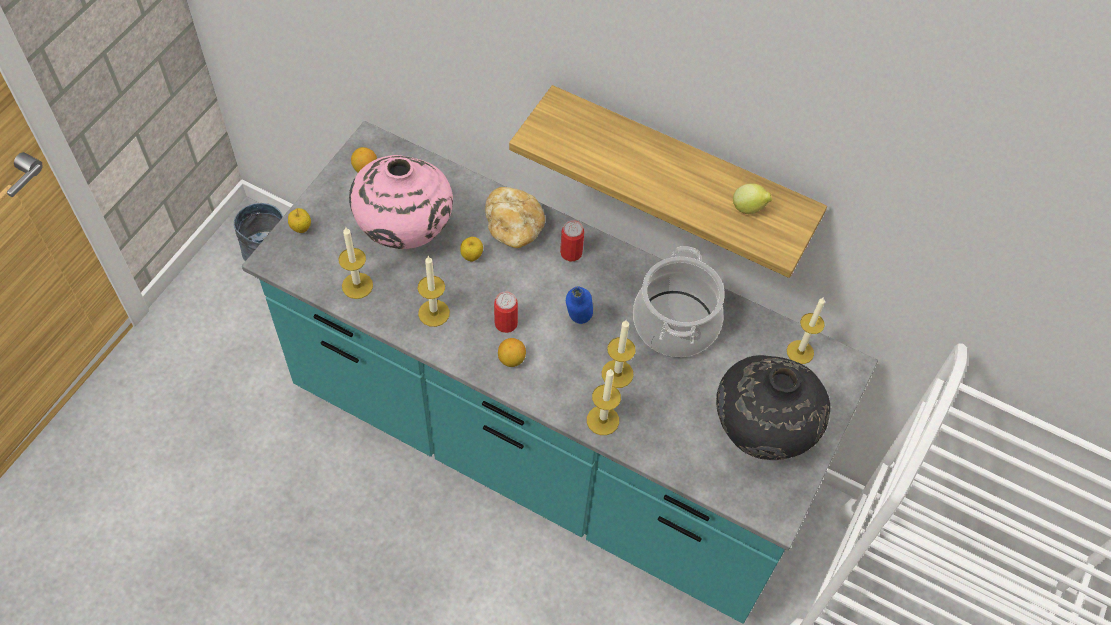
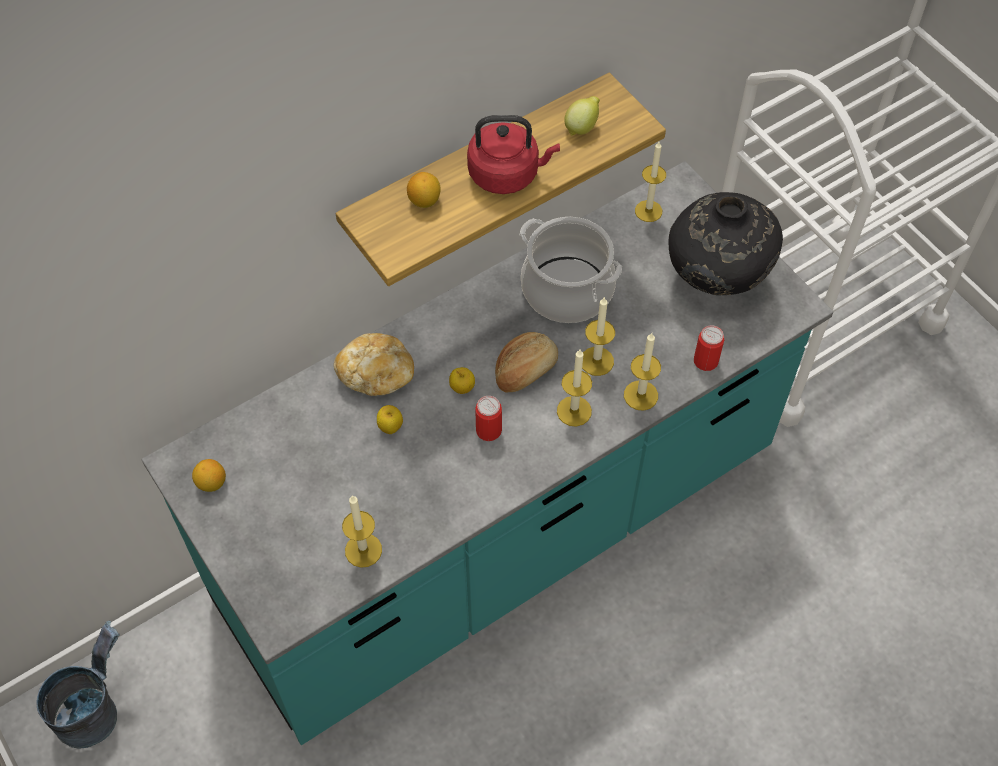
camera: 60 degrees left, 0 degrees up
apple [288,208,311,233] -> apple moved to [449,367,475,394]
pink vase [349,155,453,249] -> none
candle [418,256,450,327] -> candle moved to [557,350,592,426]
lemon [498,338,526,367] -> lemon moved to [407,172,441,208]
can [560,220,584,262] -> can moved to [694,325,724,371]
blue bottle [566,286,593,324] -> bread [495,332,558,393]
none -> red kettle [467,115,560,194]

